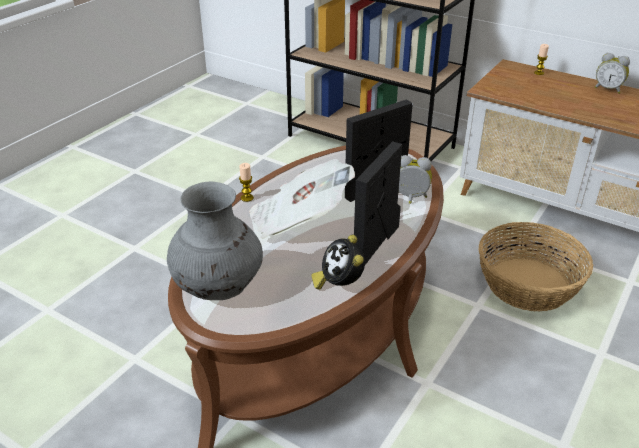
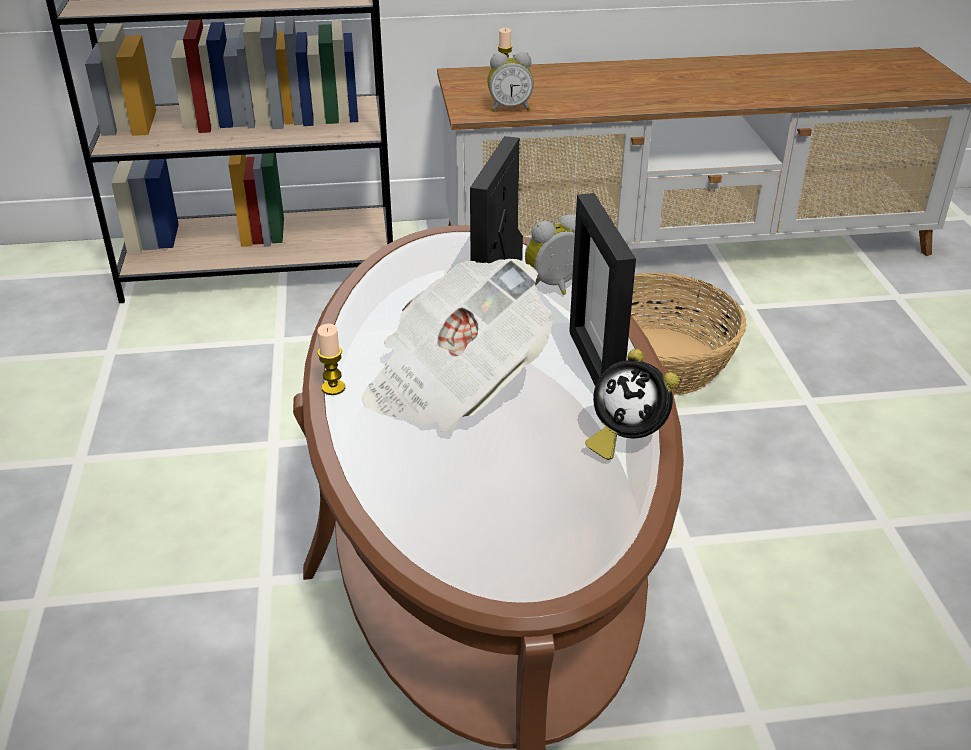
camera: 40 degrees left, 0 degrees up
grey vase [167,181,263,300] -> none
alarm clock [595,53,630,94] -> alarm clock moved to [487,52,534,112]

